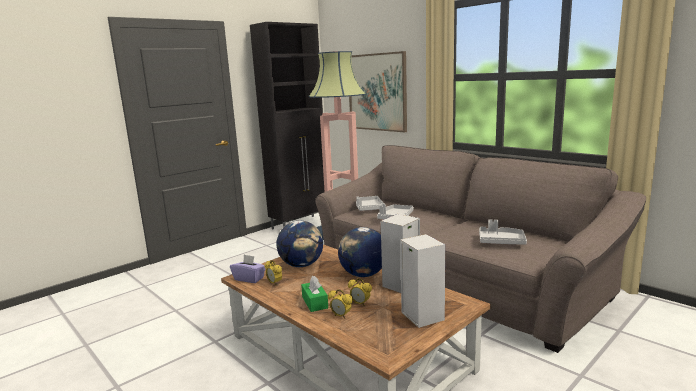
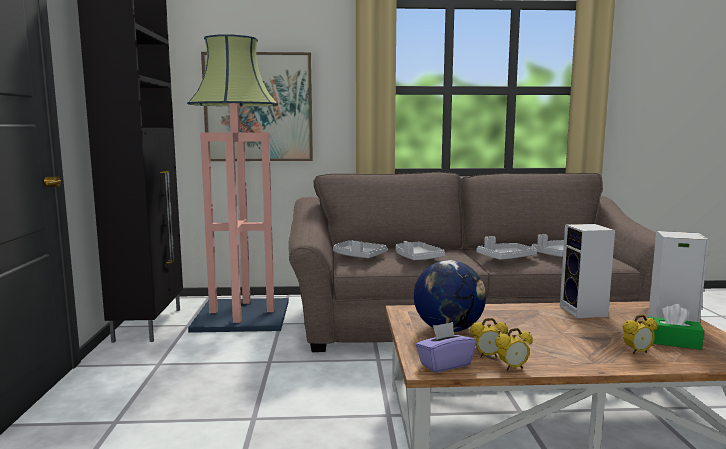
camera: 50 degrees left, 5 degrees down
green tissue box [301,276,328,312] -> green tissue box moved to [648,304,704,350]
globe [338,227,382,277] -> none
alarm clock [348,278,372,306] -> alarm clock moved to [496,328,533,371]
none -> grey tray [477,236,537,260]

